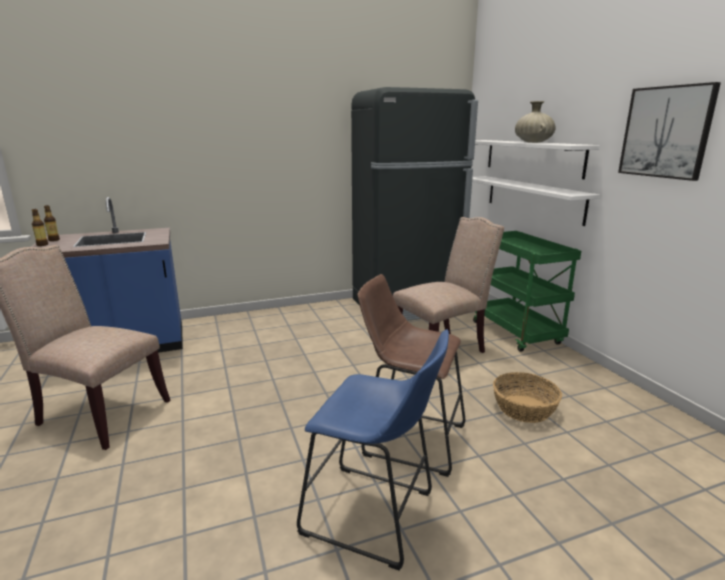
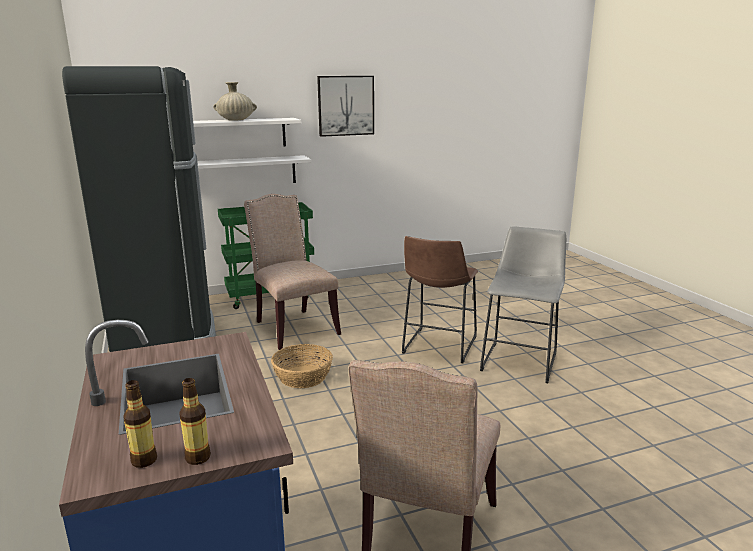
camera: 90 degrees left, 0 degrees up
blue stool [297,329,449,571] -> grey stool [480,226,566,383]
basket [493,372,562,423] -> basket moved to [271,344,333,388]

